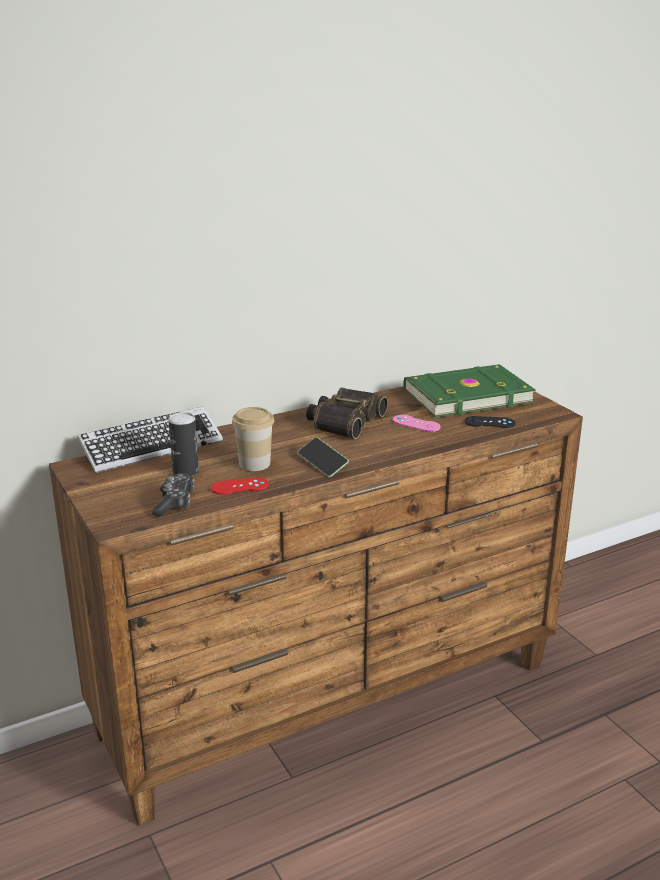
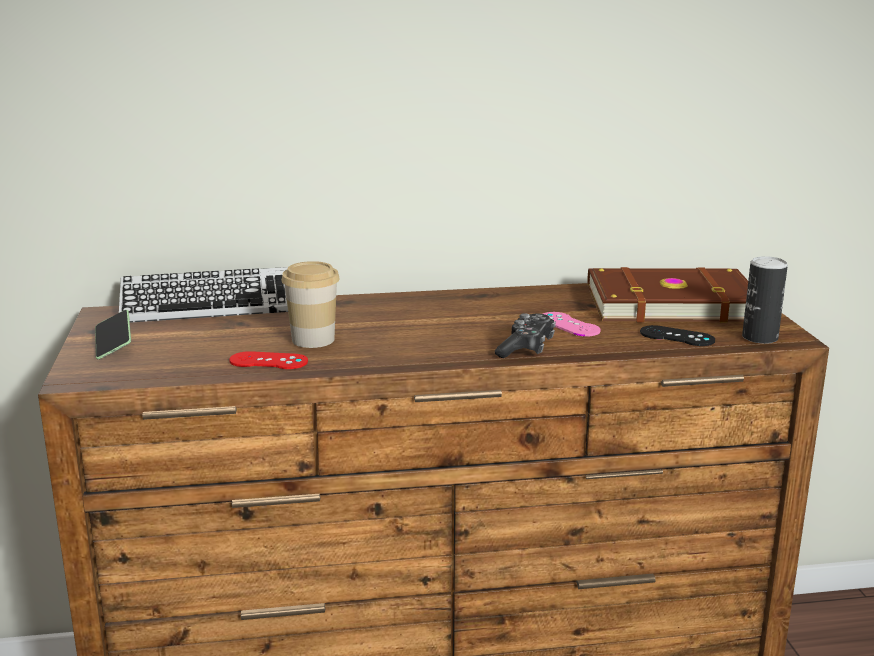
camera: 20 degrees right, 5 degrees down
game controller [152,473,194,516] -> game controller moved to [495,313,556,358]
can [168,412,199,477] -> can moved to [742,256,788,344]
phone [297,437,349,477] -> phone moved to [95,310,131,359]
binoculars [306,388,388,439] -> none
green book [404,364,535,418] -> brown book [587,267,748,323]

